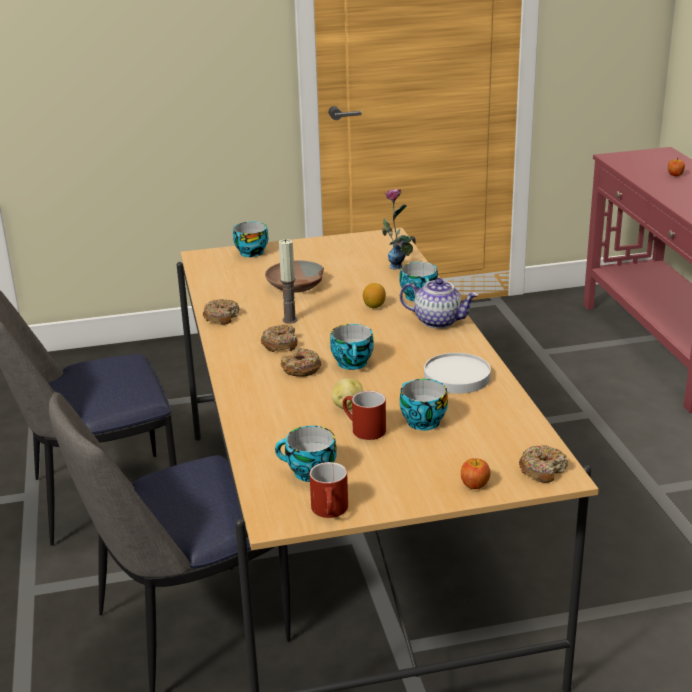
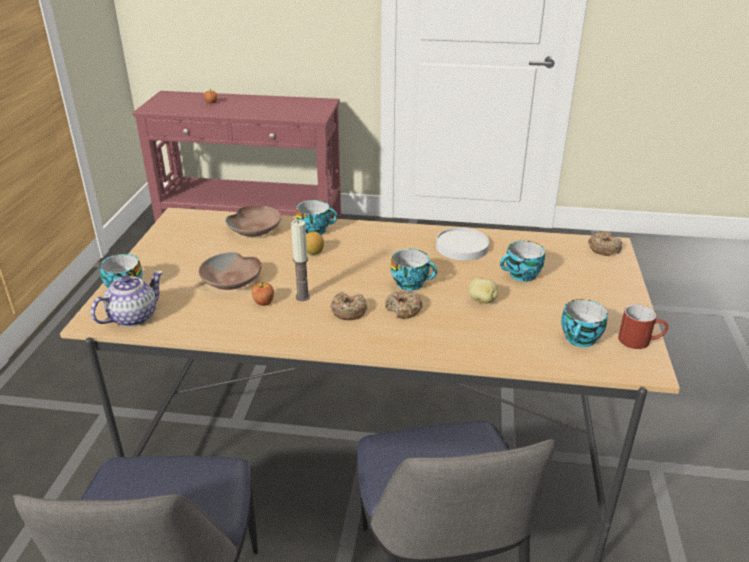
camera: 70 degrees left, 5 degrees up
donut [203,299,240,325] -> none
red mug [343,391,386,440] -> none
vase [382,189,413,270] -> brown bowl [226,205,281,237]
teapot [400,278,478,328] -> teapot moved to [91,271,163,327]
apple [461,458,491,489] -> apple moved to [252,282,274,306]

